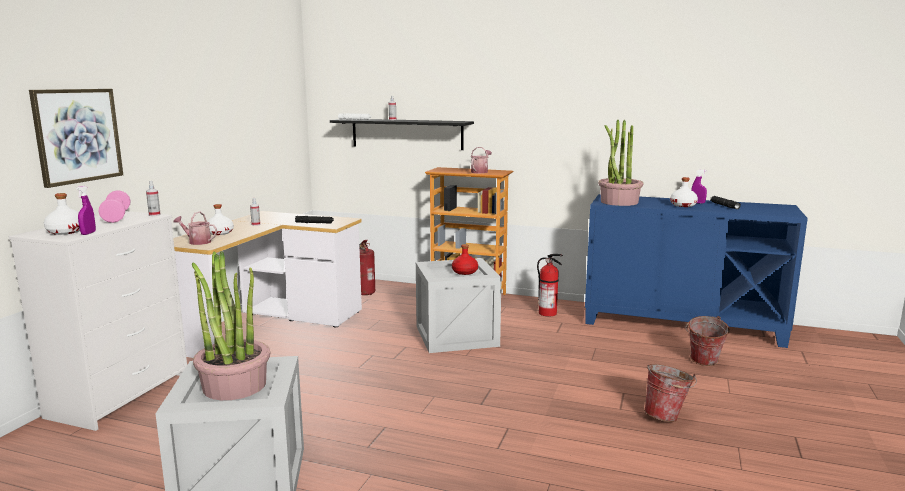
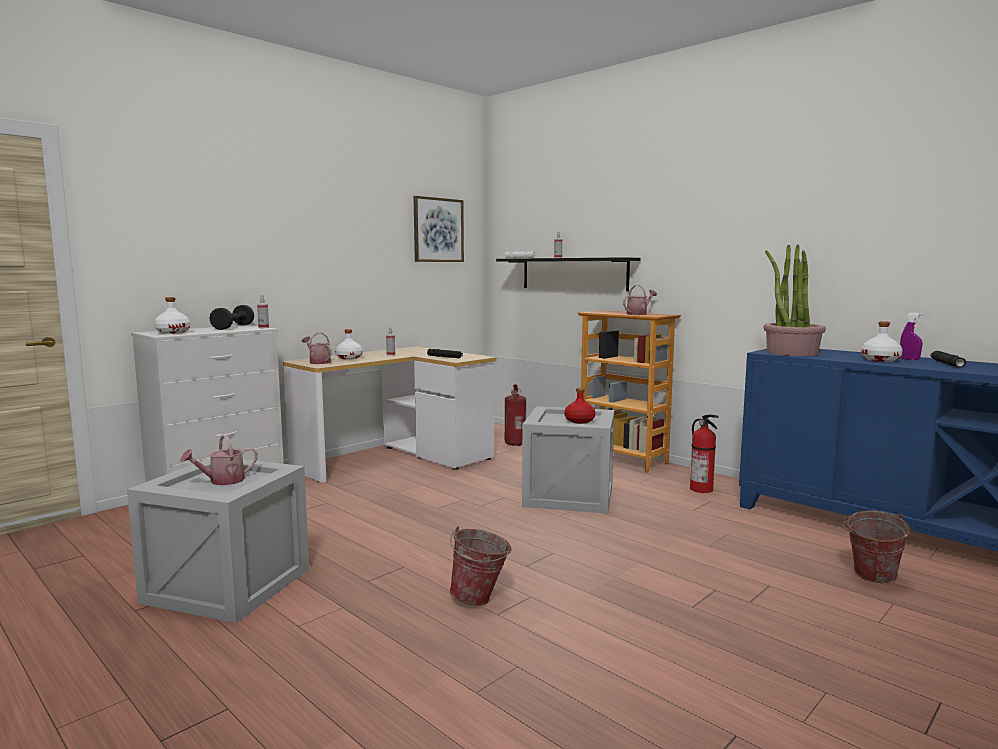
camera: 25 degrees right, 5 degrees down
picture [29,89,123,188] -> picture moved to [413,196,464,262]
purple spray bottle [76,186,96,235] -> none
pink dumbbell [98,190,131,223] -> black dumbbell [210,305,254,330]
potted plant [192,251,270,400] -> watering can [180,435,257,485]
bucket [644,364,697,422] -> bucket moved to [450,526,512,606]

